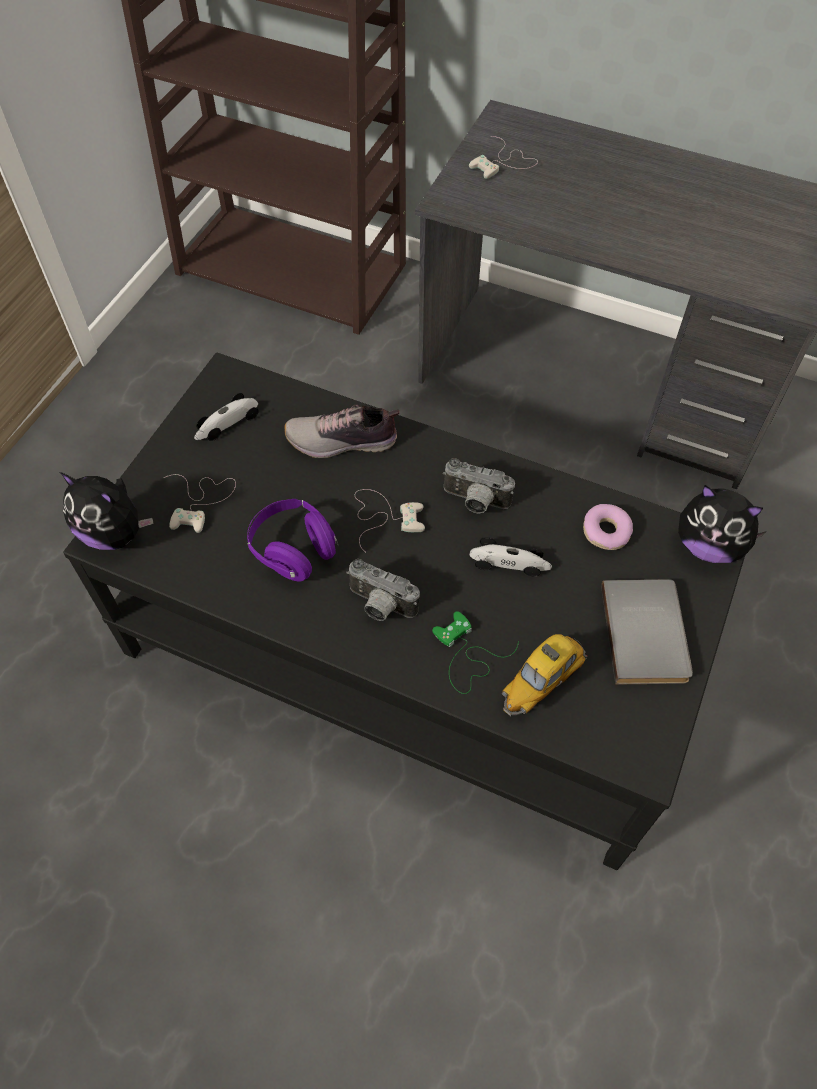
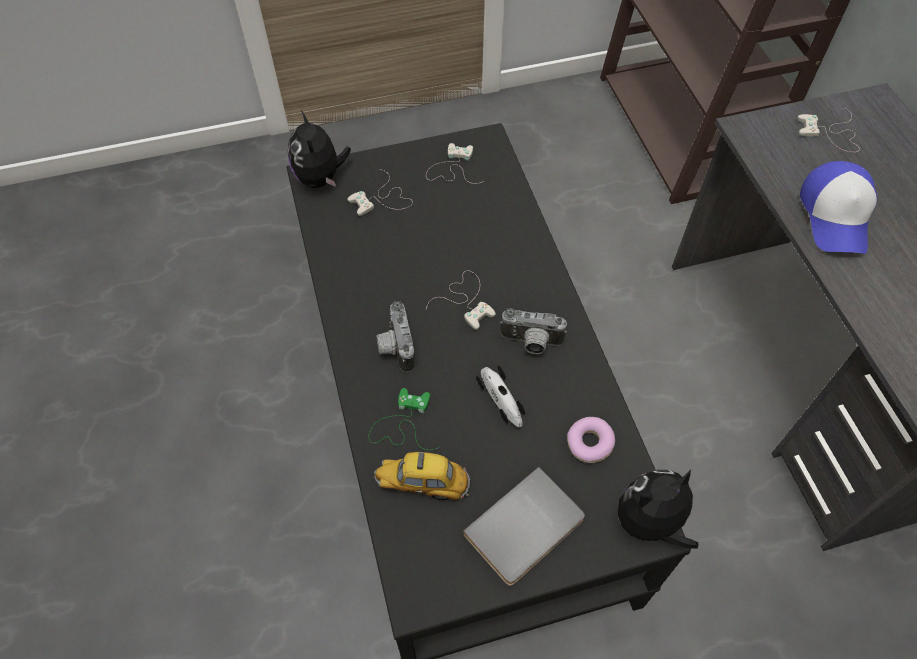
camera: 50 degrees right, 0 degrees up
toy car [194,393,258,441] -> white game controller [426,143,484,184]
purple headphones [247,499,339,582] -> none
shoe [284,404,400,458] -> none
camera [443,458,515,514] -> camera turned 60 degrees counterclockwise [500,308,567,354]
plush toy [678,485,766,563] -> plush toy turned 75 degrees clockwise [618,469,698,548]
none -> cap [800,161,877,254]

